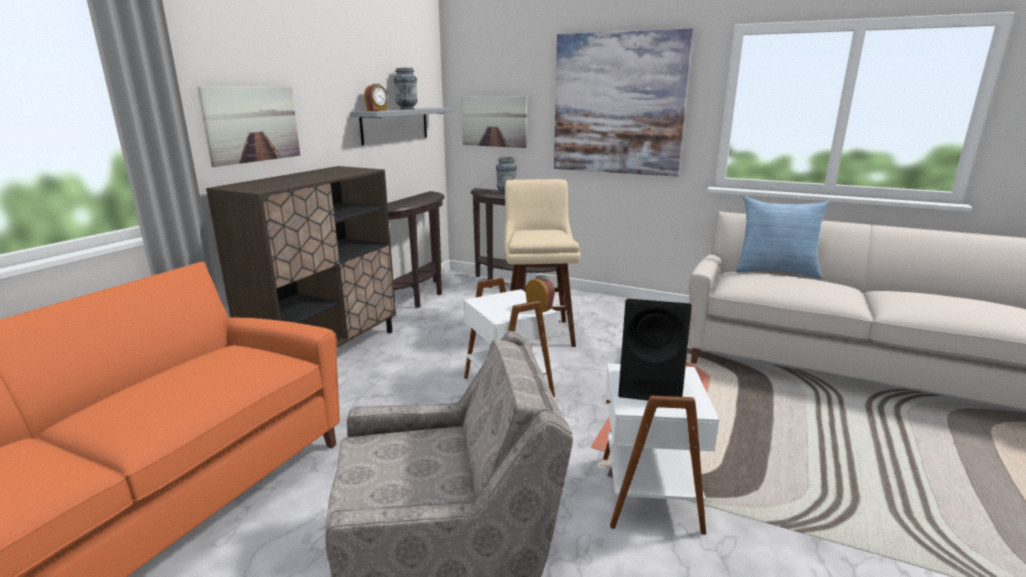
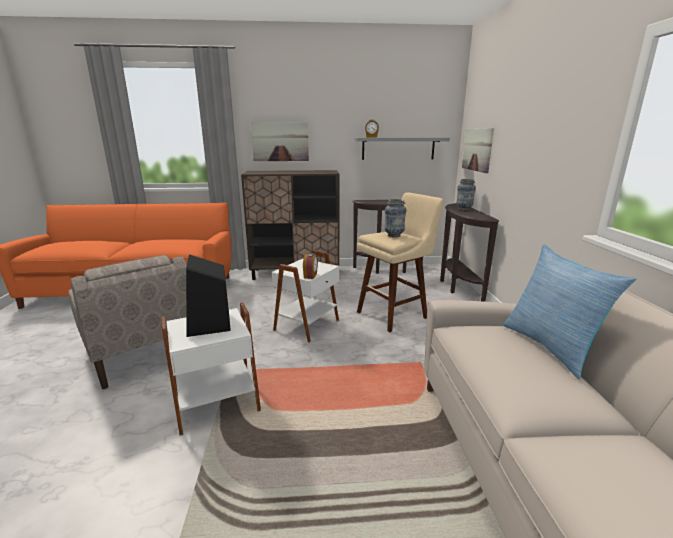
camera: 60 degrees right, 0 degrees up
vase [394,68,418,109] -> vase moved to [385,199,407,237]
picture [554,28,694,177] -> none

